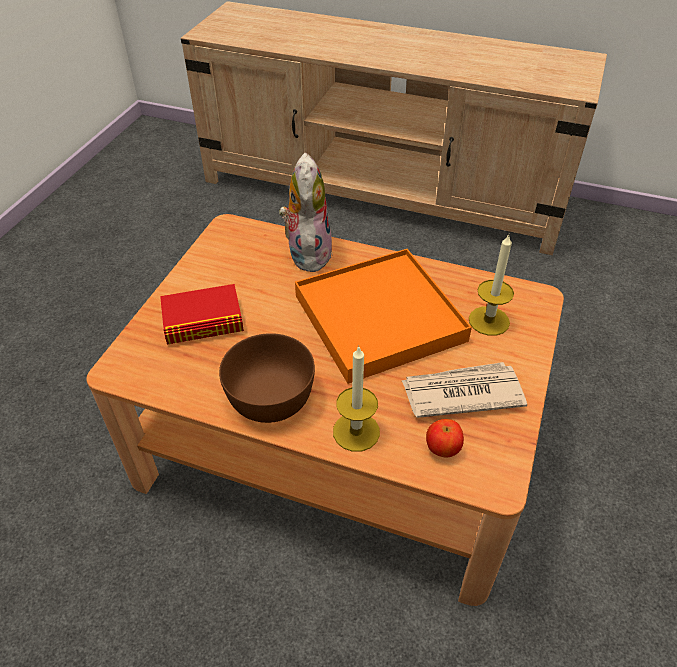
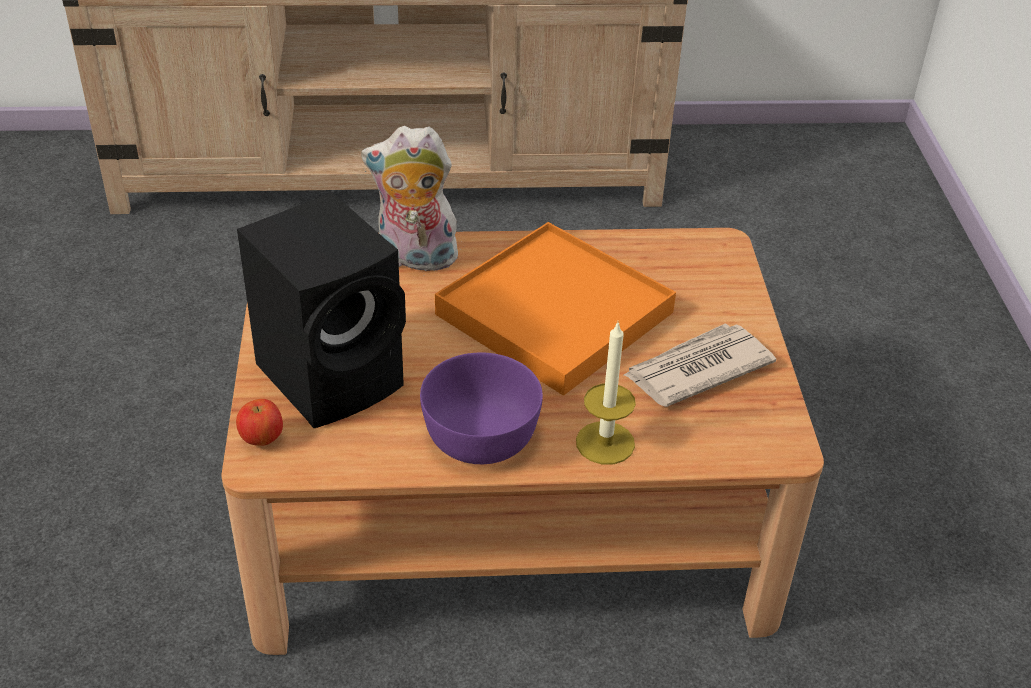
camera: 25 degrees left, 5 degrees down
book [160,284,244,344] -> black speaker [237,192,406,428]
brown bowl [219,333,315,423] -> purple bowl [420,352,543,464]
plush toy [279,153,333,273] -> plush toy turned 60 degrees counterclockwise [361,126,461,271]
apple [426,419,464,457] -> apple moved to [236,399,283,446]
candle [469,234,514,336] -> none

